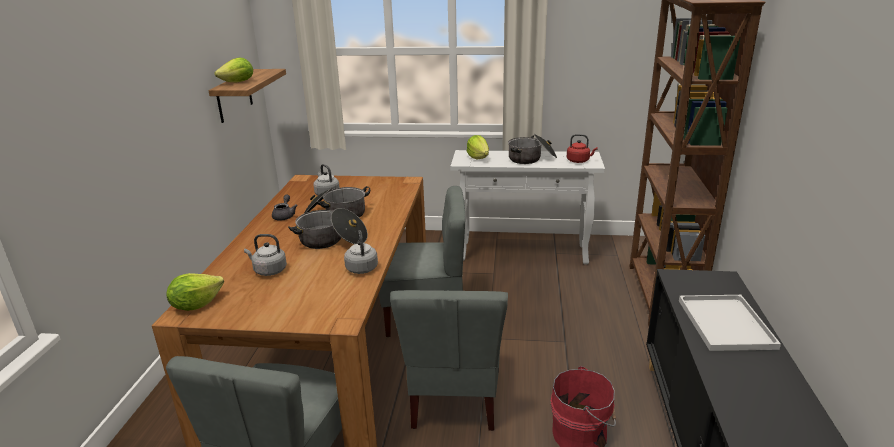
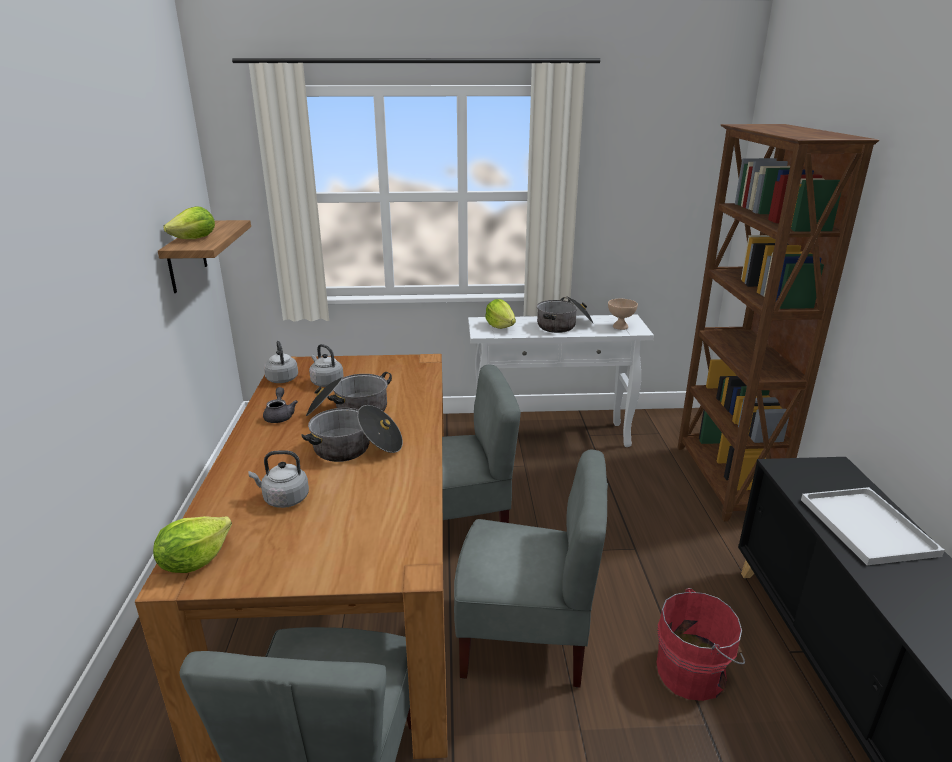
camera: 10 degrees left, 0 degrees up
grey kettle [344,230,378,274] -> grey kettle moved to [264,341,298,383]
grey chair [390,290,508,431] -> grey chair turned 75 degrees counterclockwise [454,450,608,688]
red kettle [567,134,598,163] -> beige bowl [608,299,638,330]

